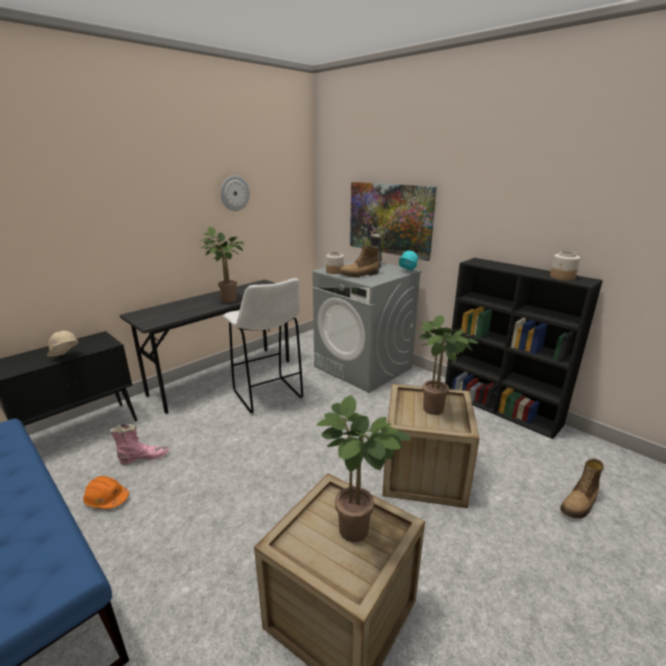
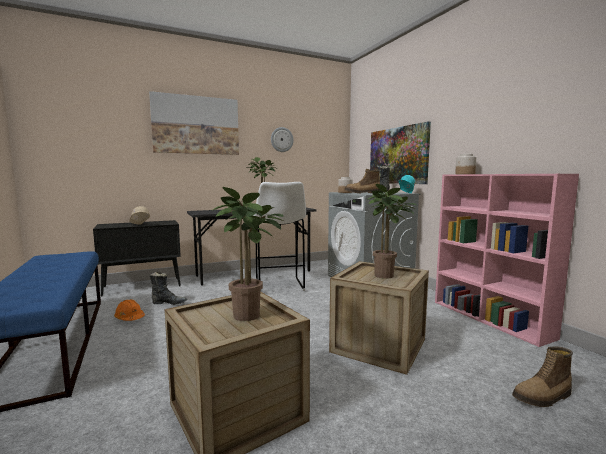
camera: 20 degrees right, 15 degrees down
pink boot [110,424,169,464] -> black boot [149,272,187,305]
black bookcase [445,258,603,439] -> pink bookcase [435,174,579,347]
jar [550,251,580,281] -> jar moved to [455,154,477,174]
none -> picture [149,91,239,155]

